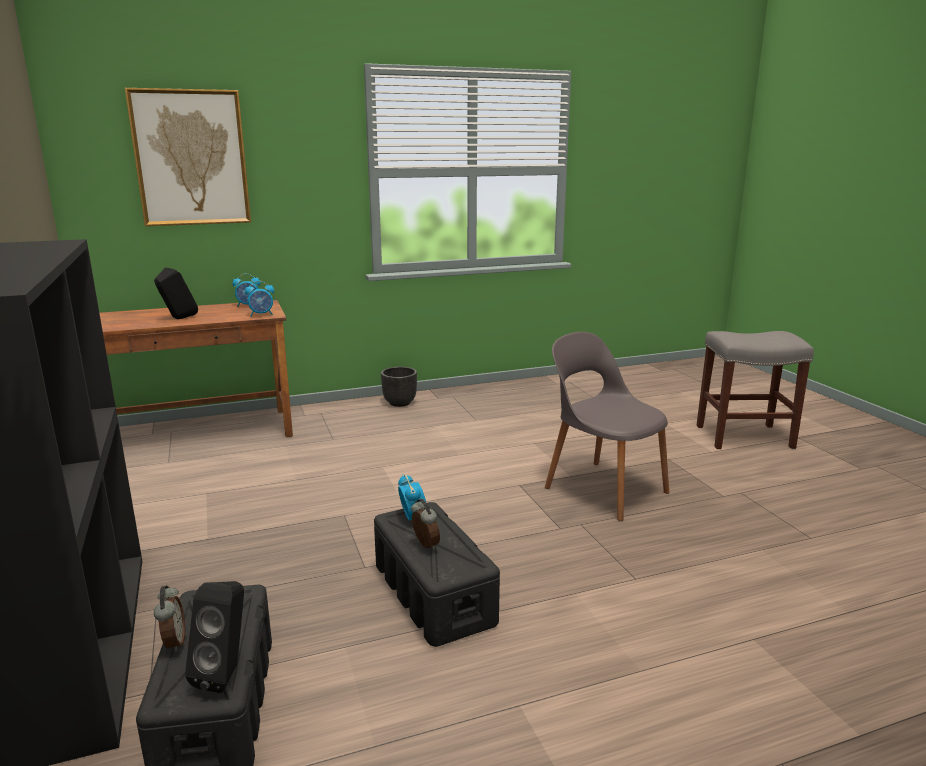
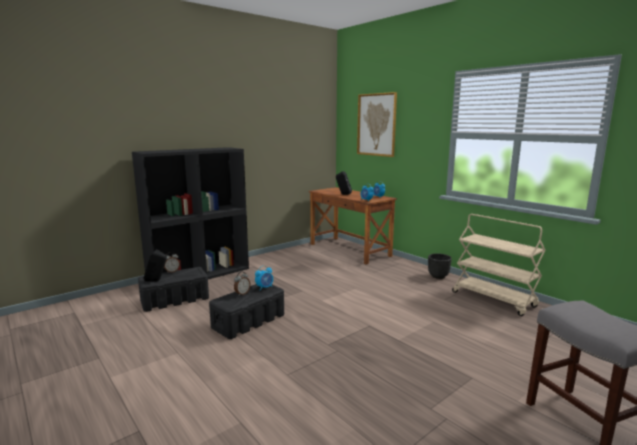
camera: 70 degrees right, 5 degrees down
grey chair [545,332,669,521] -> none
none -> beige cart [452,214,546,316]

